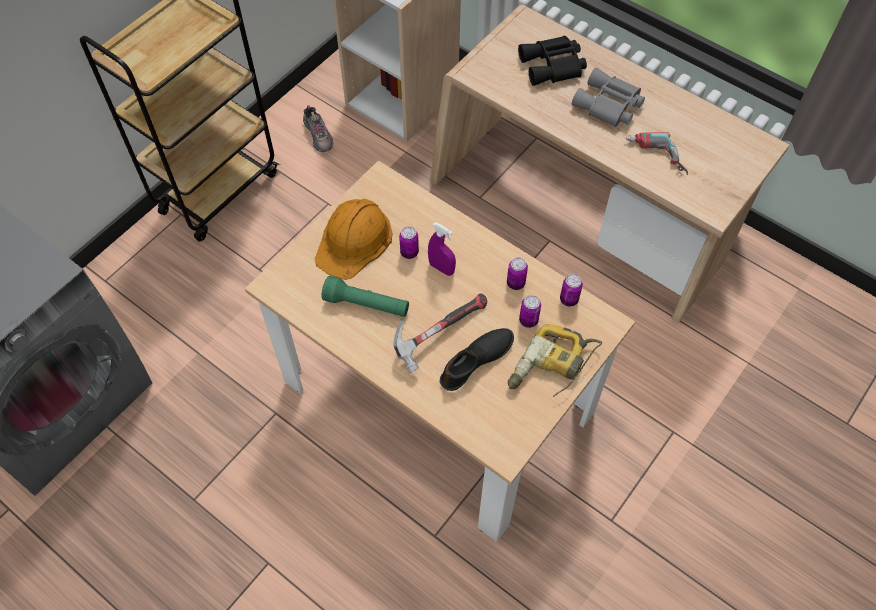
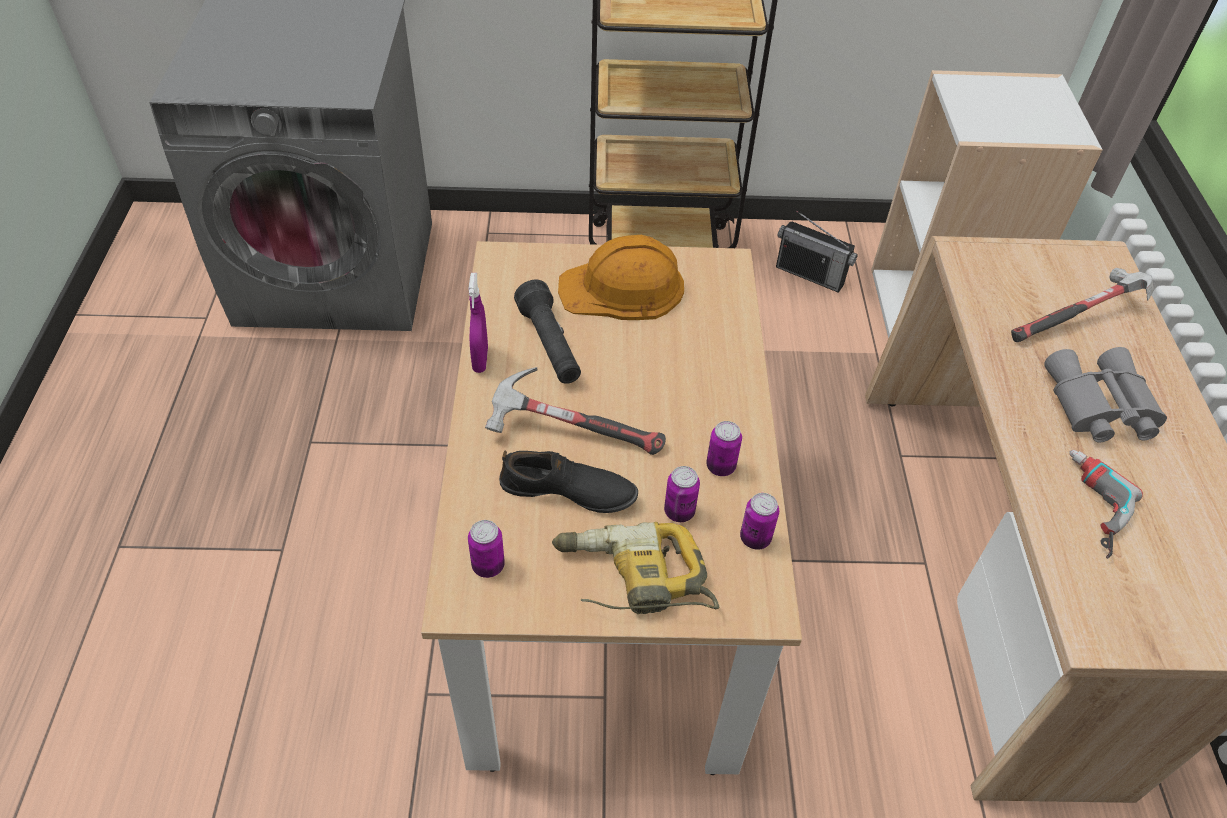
camera: 50 degrees right, 10 degrees down
shoe [303,105,333,152] -> radio [776,211,858,293]
green flashlight [322,276,409,317] -> black flashlight [514,280,581,384]
can [399,226,419,259] -> can moved to [468,520,505,578]
purple spray bottle [428,222,456,276] -> purple spray bottle moved to [468,273,488,373]
black binoculars [518,36,587,86] -> hammer [1011,268,1153,342]

